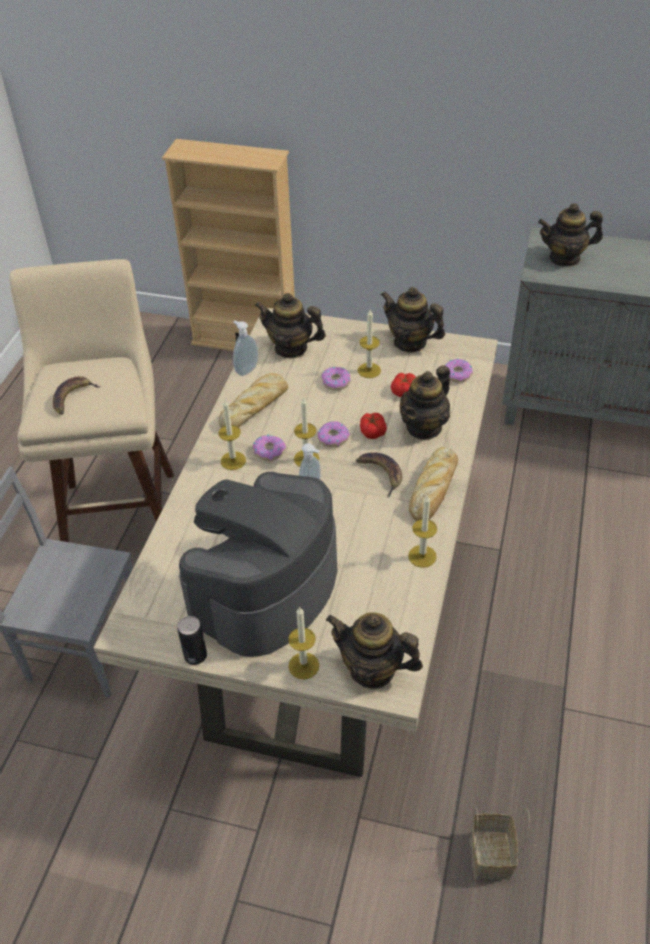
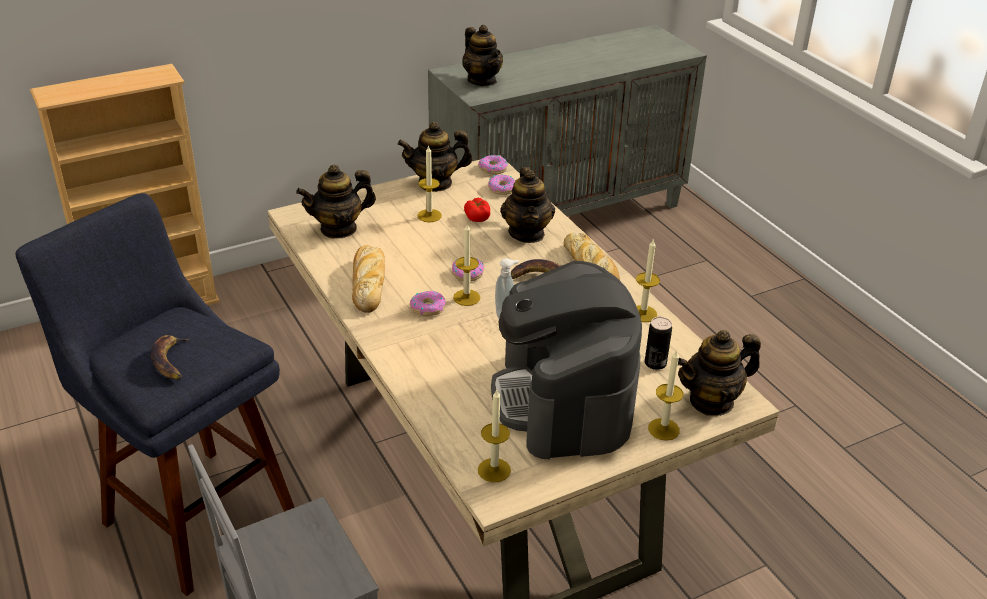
camera: 45 degrees left, 10 degrees down
beige stool [9,259,174,542] -> blue stool [15,193,295,596]
can [178,616,207,665] -> can moved to [645,317,672,370]
candle [218,400,246,470] -> candle moved to [478,390,511,482]
soap dispenser [233,320,258,376] -> none
donut [321,367,350,391] -> donut moved to [478,155,508,175]
tomato [360,413,387,439] -> none
basket [472,807,530,880] -> none
teapot [538,203,603,267] -> teapot turned 75 degrees counterclockwise [462,25,503,86]

